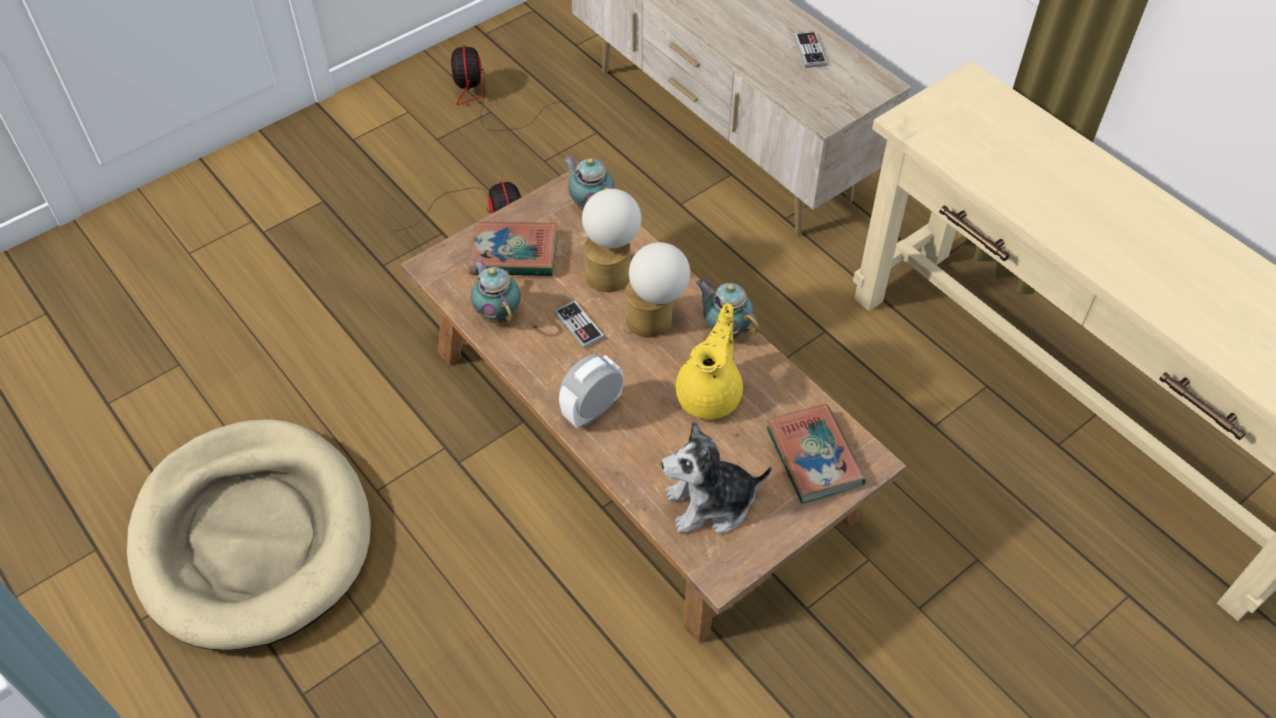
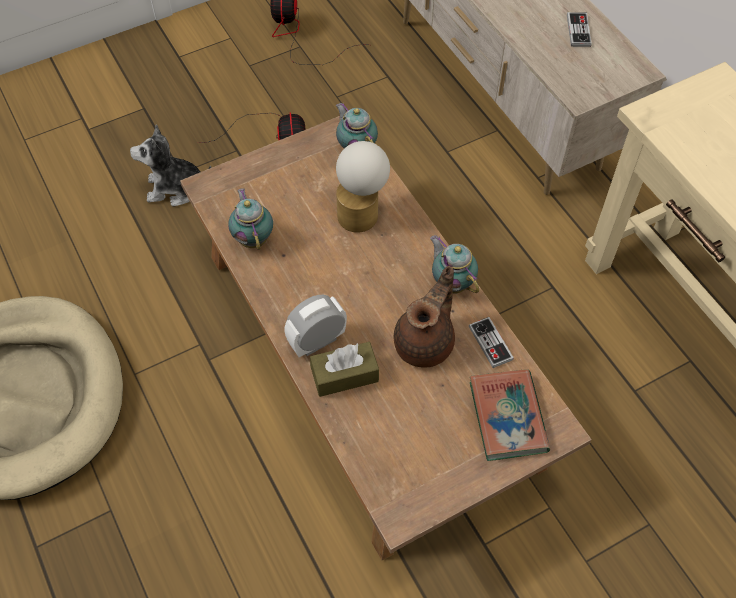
camera: 10 degrees right, 5 degrees up
book [468,222,557,276] -> none
game controller [555,300,605,349] -> game controller moved to [469,317,514,368]
table lamp [625,242,690,338] -> none
plush toy [662,420,772,534] -> plush toy moved to [130,125,211,206]
yellow teapot [676,303,743,419] -> brown teapot [394,266,455,368]
none -> brown tissue box [310,342,379,397]

